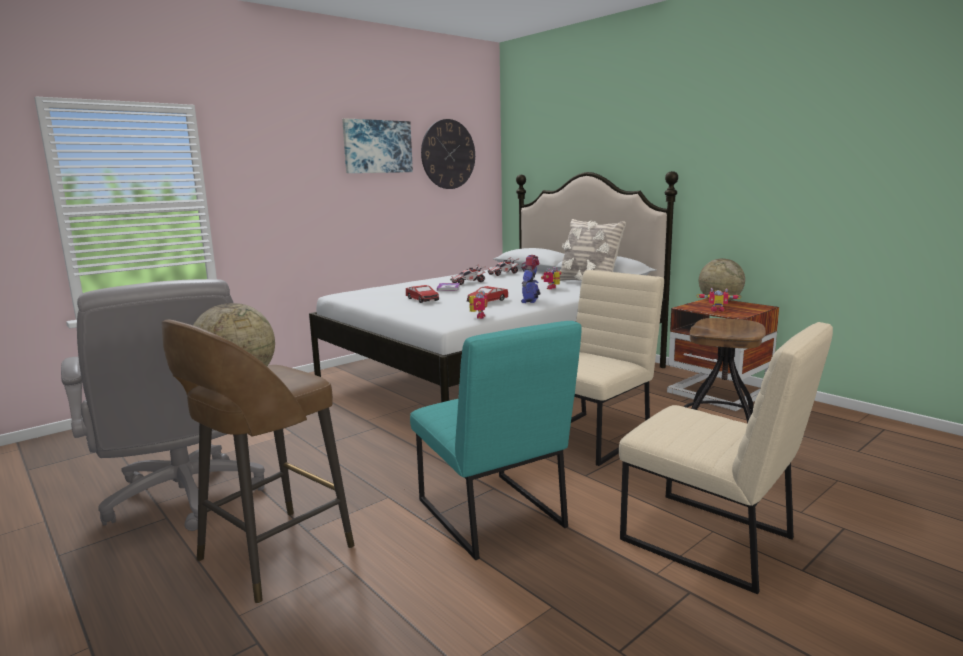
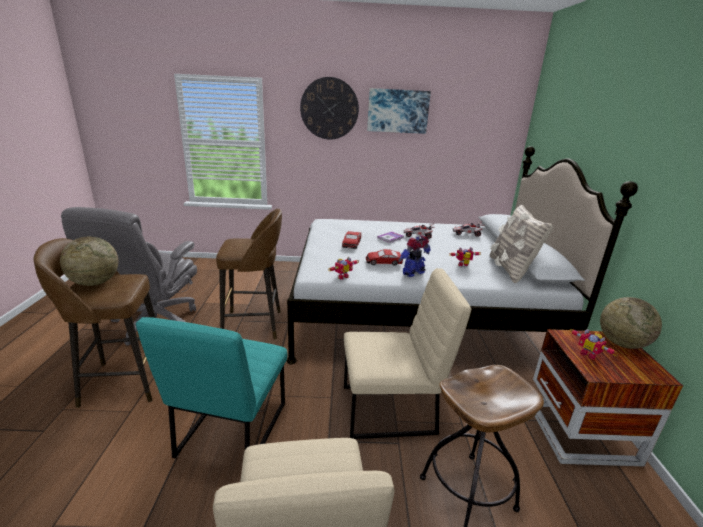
camera: 40 degrees right, 10 degrees up
wall clock [421,119,475,189] -> wall clock moved to [300,77,359,140]
none -> brown stool [216,209,282,340]

